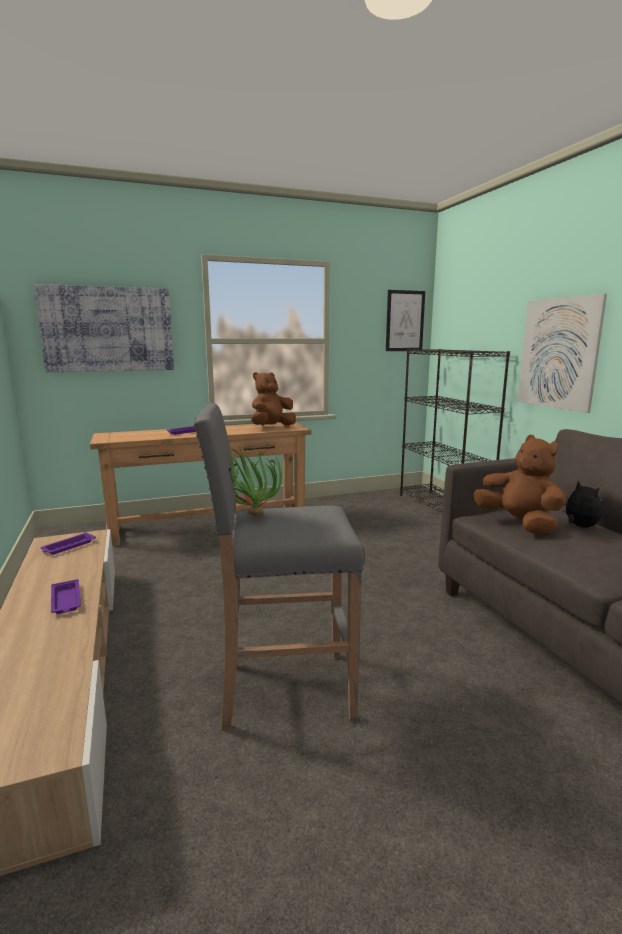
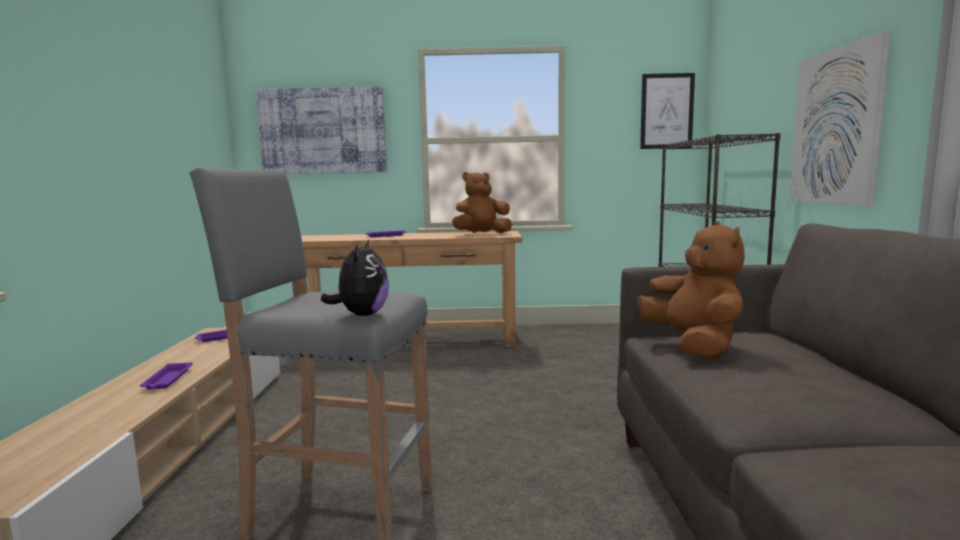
camera: 20 degrees right, 5 degrees down
potted plant [228,446,282,517] -> none
plush toy [560,480,603,528] -> plush toy moved to [321,240,389,316]

